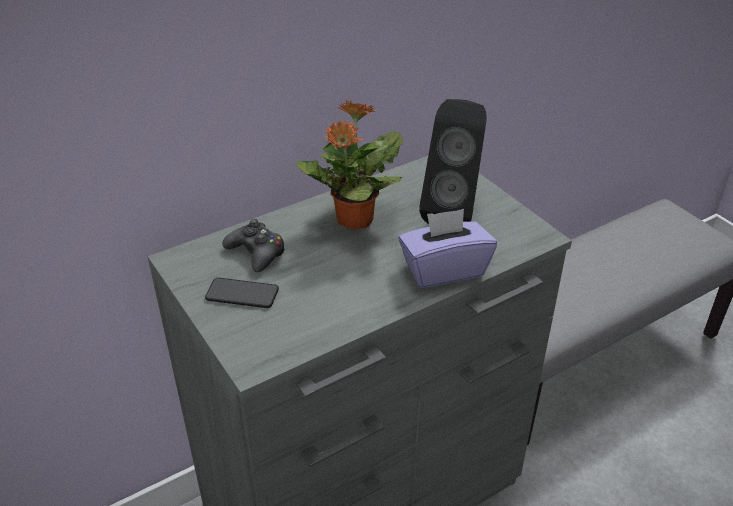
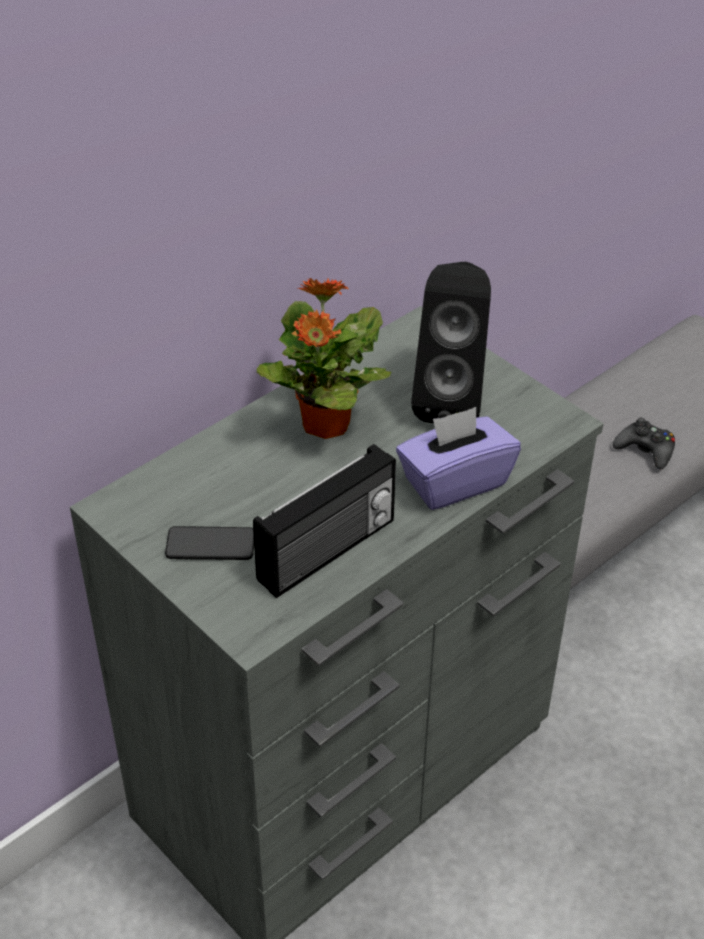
camera: 10 degrees left, 5 degrees up
black game controller [222,219,285,272] -> black game controller moved to [613,418,675,470]
none -> radio [253,444,396,598]

